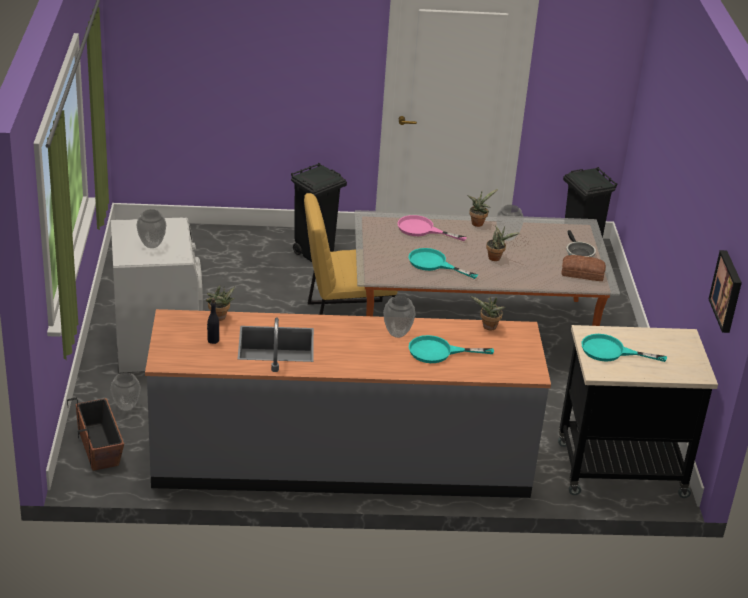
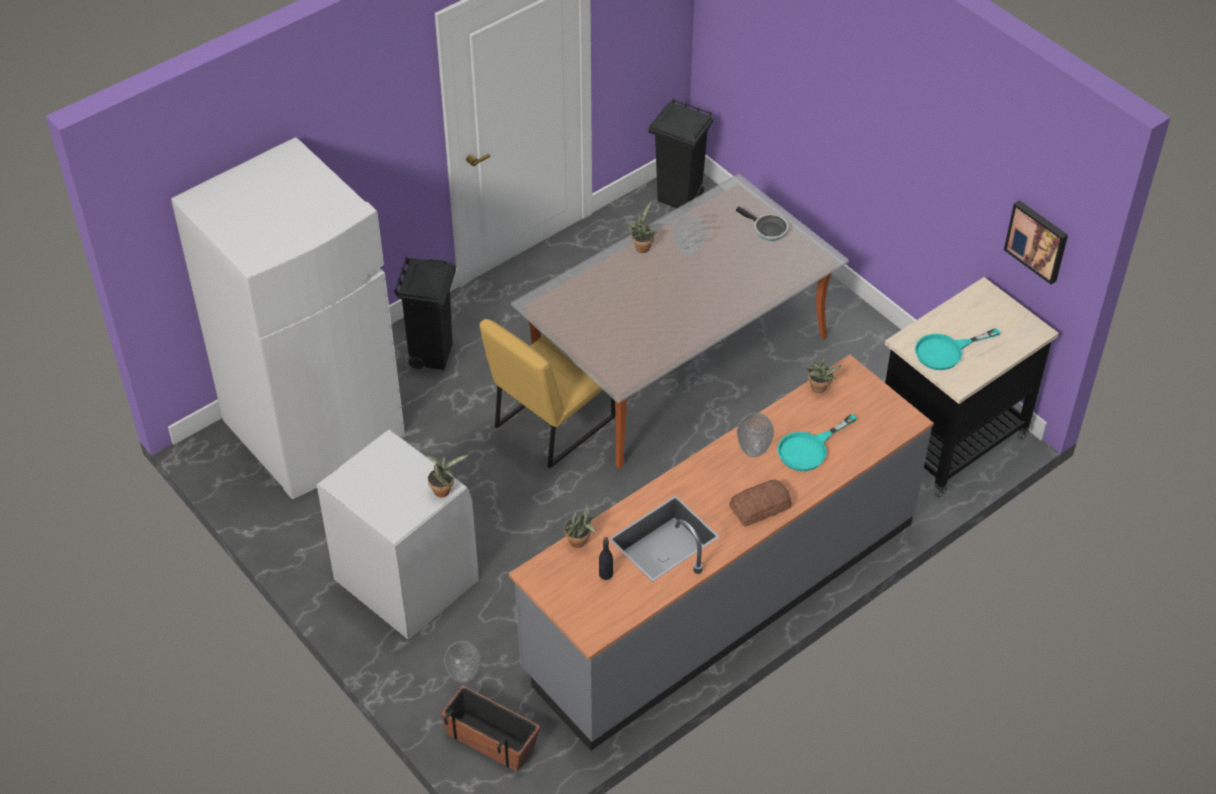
camera: 35 degrees left, 15 degrees up
vase [136,209,166,248] -> none
pink frying pan [397,215,467,241] -> none
turquoise frying pan [409,248,478,279] -> none
potted plant [486,225,520,261] -> potted plant moved to [427,455,469,498]
bread [561,255,606,281] -> bread moved to [729,480,792,527]
none -> white fridge [171,137,405,499]

